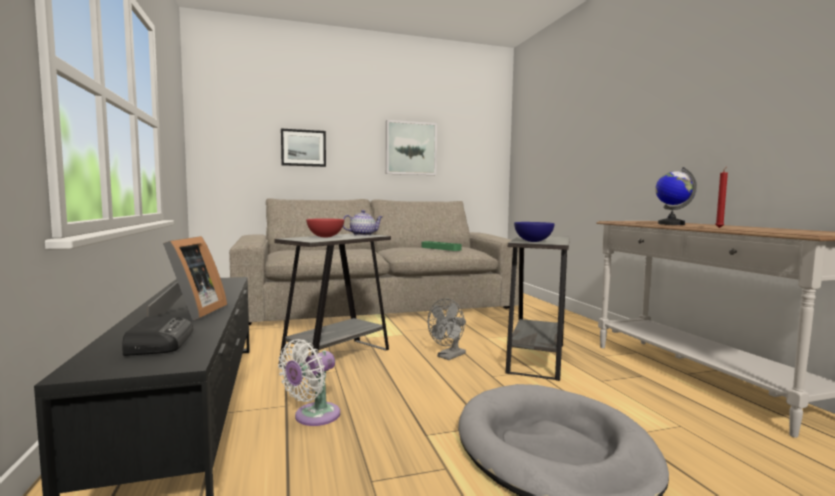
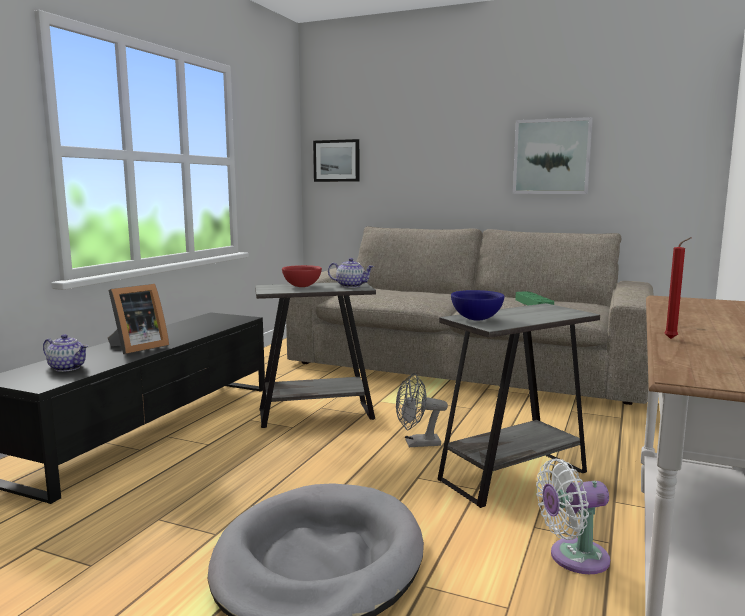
camera: 40 degrees right, 5 degrees up
radio [122,317,193,356] -> teapot [43,334,88,372]
white fan [278,339,340,426] -> white fan moved to [536,459,610,574]
picture [281,129,326,167] -> picture moved to [313,139,360,182]
globe [655,167,697,225] -> none

